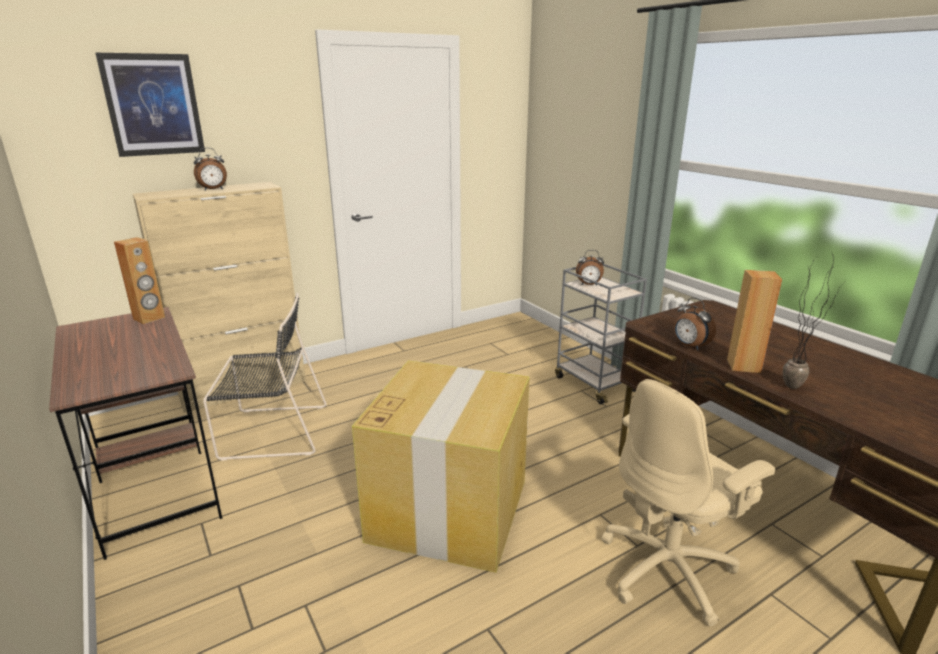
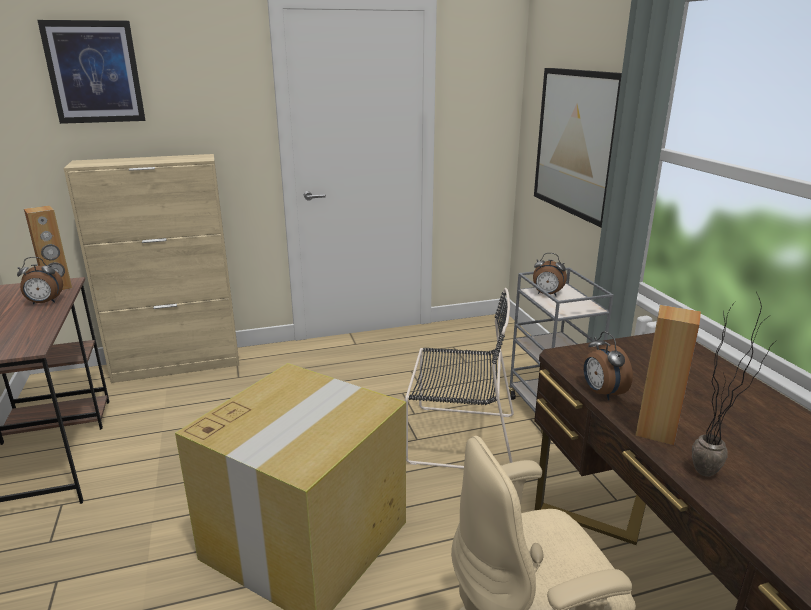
camera: 15 degrees right, 0 degrees up
alarm clock [194,148,227,191] -> alarm clock moved to [17,257,63,305]
black chair [203,293,327,461] -> black chair moved to [405,288,514,469]
none -> picture [534,68,622,228]

